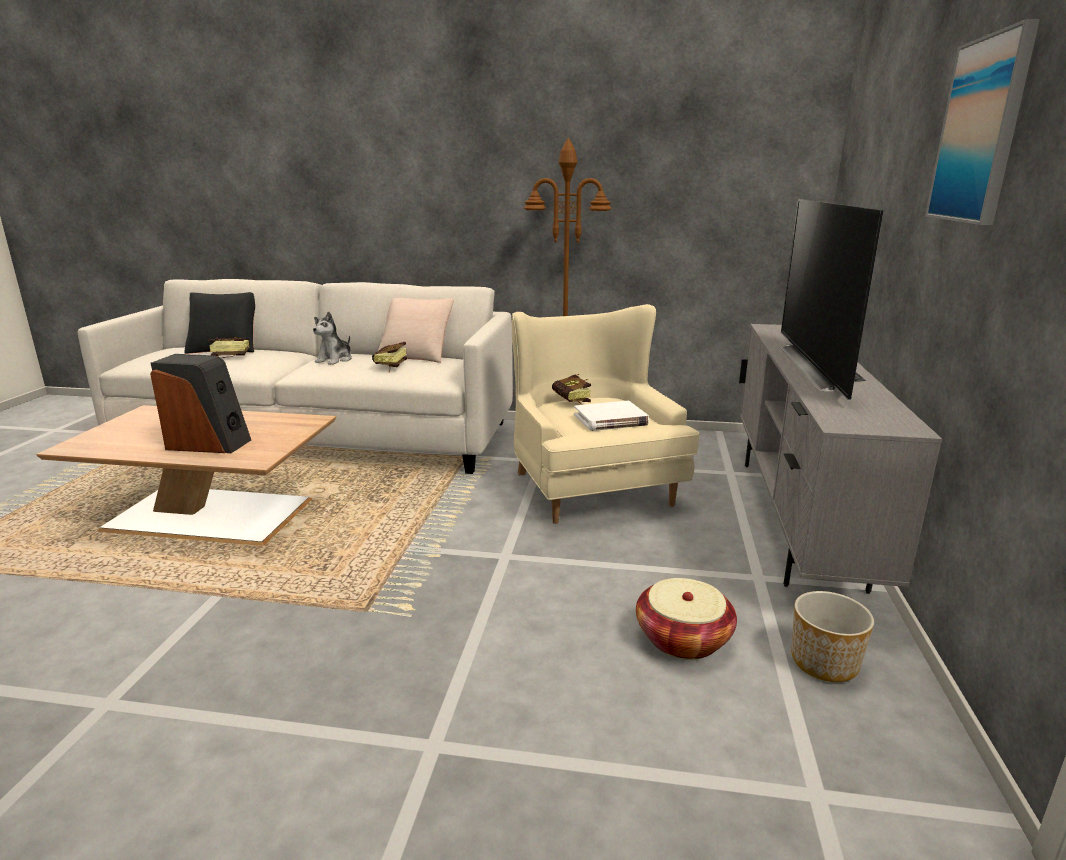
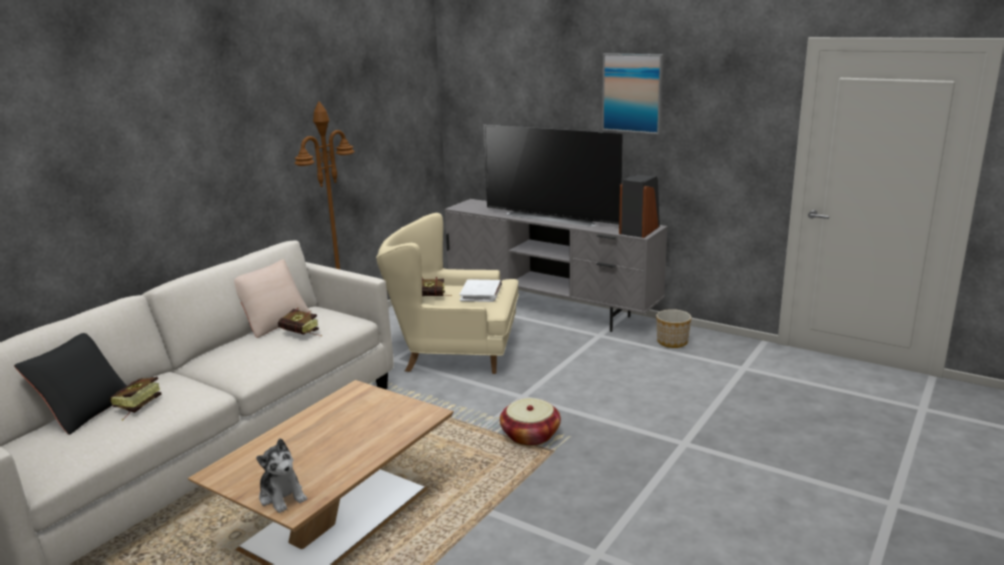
camera: 65 degrees left, 0 degrees up
speaker [150,354,251,453] -> speaker moved to [619,174,660,238]
plush toy [313,312,352,365] -> plush toy moved to [256,438,307,513]
basket [636,578,737,660] -> basket moved to [500,398,561,446]

